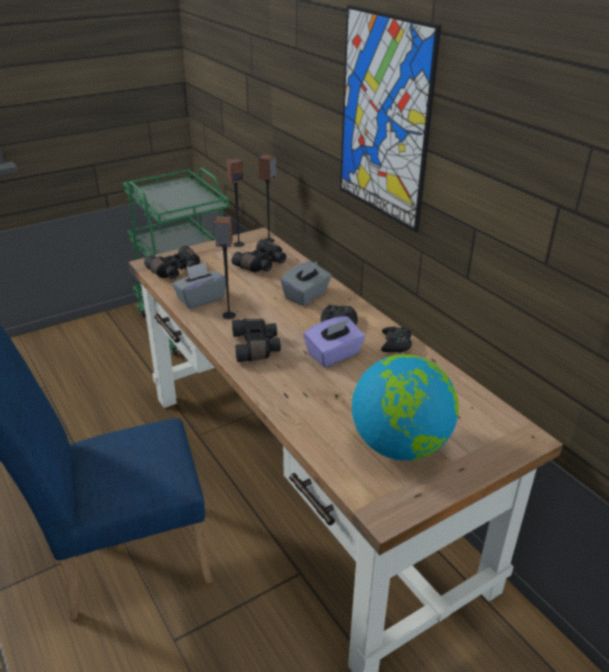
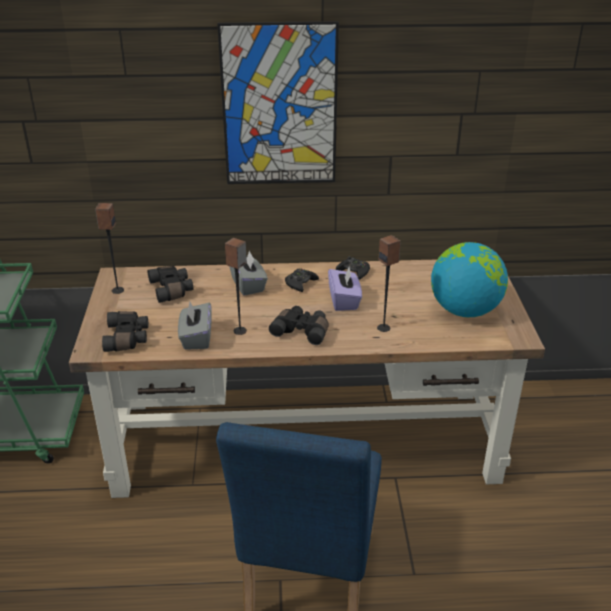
camera: 60 degrees left, 0 degrees up
speaker [259,155,276,243] -> speaker moved to [377,235,401,332]

